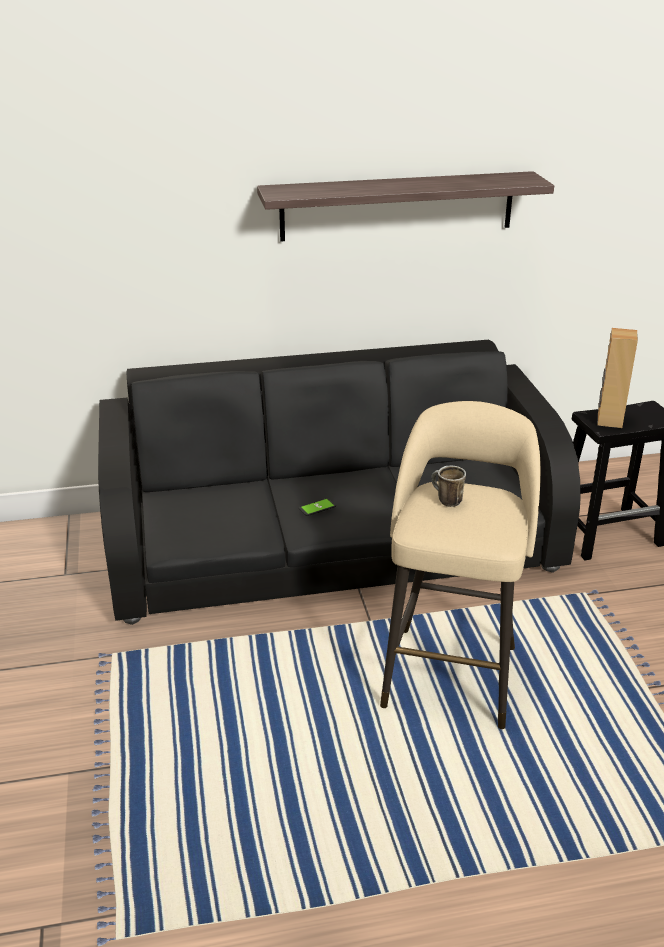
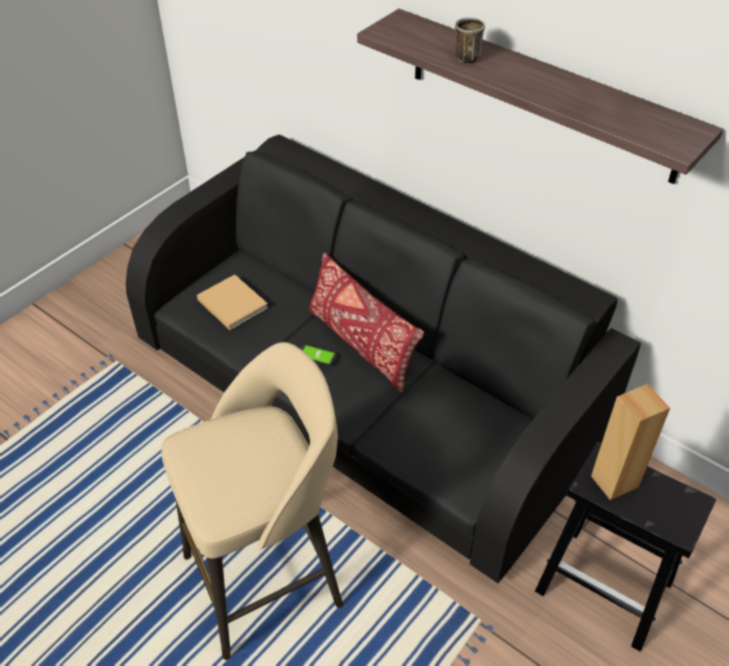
camera: 50 degrees right, 15 degrees up
mug [431,465,466,507] -> mug moved to [455,17,485,63]
none -> beige book [197,275,268,330]
none -> red pillow [309,253,424,392]

